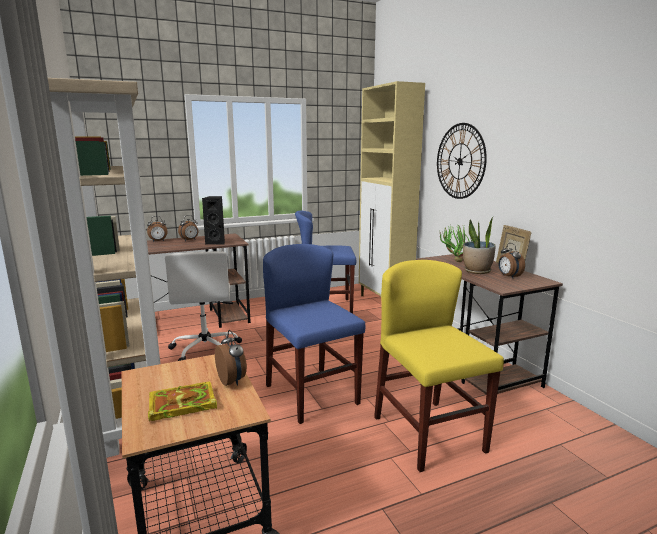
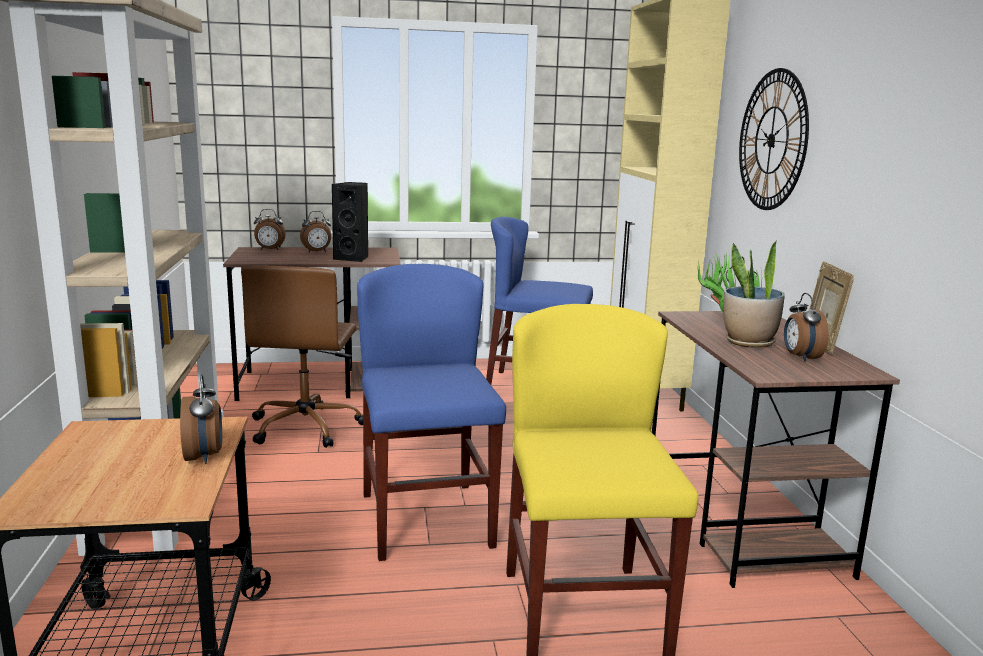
camera: 15 degrees right, 0 degrees up
book [148,381,217,422] -> none
white office chair [165,251,242,361] -> brown office chair [241,266,363,448]

